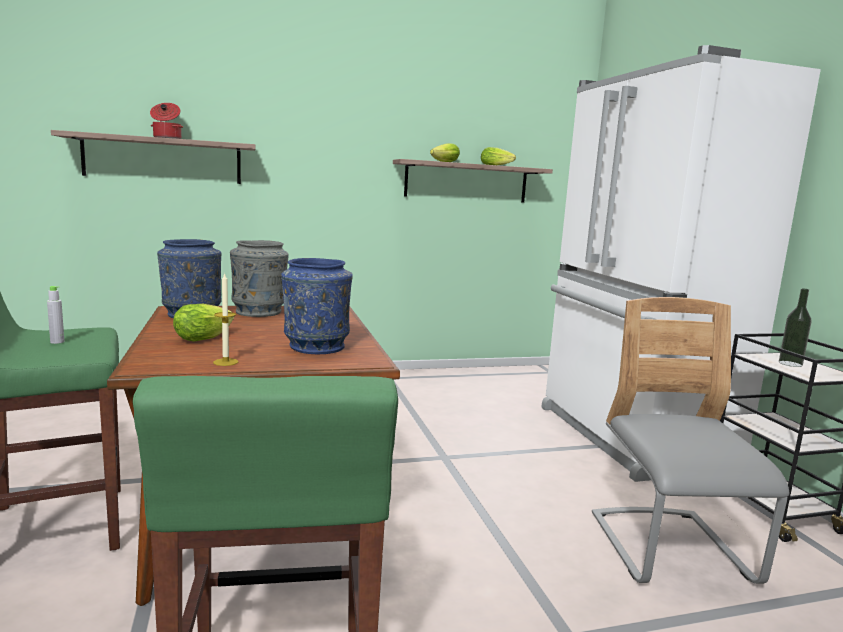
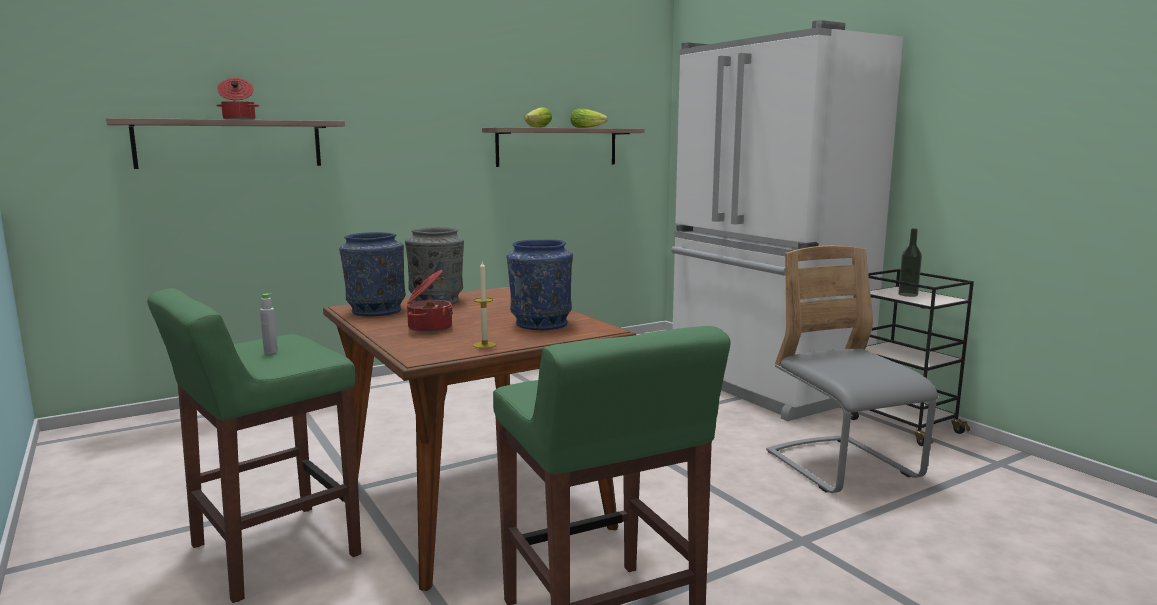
camera: 15 degrees left, 0 degrees up
lettuce [173,304,234,342] -> cooking pot [407,269,453,333]

